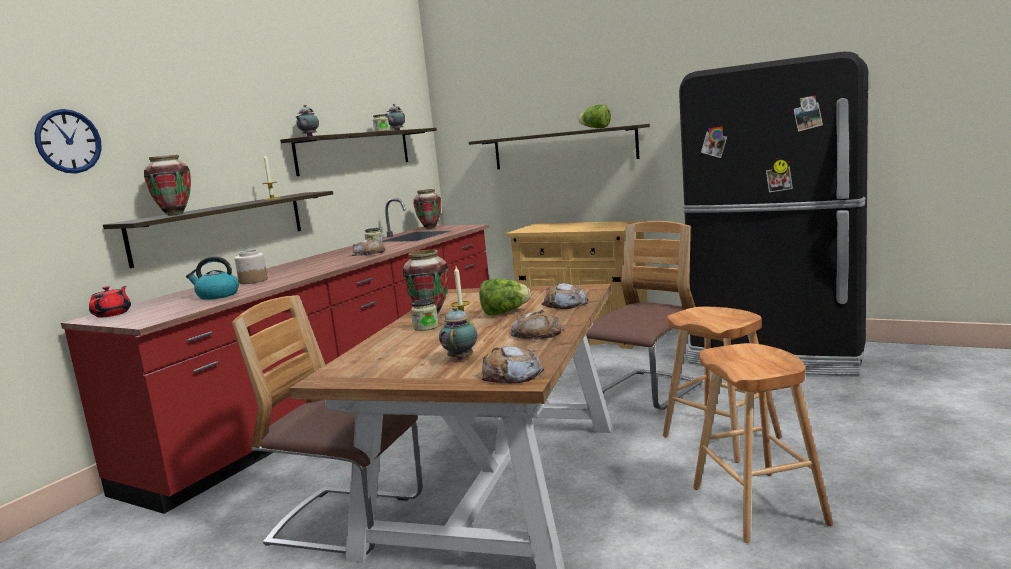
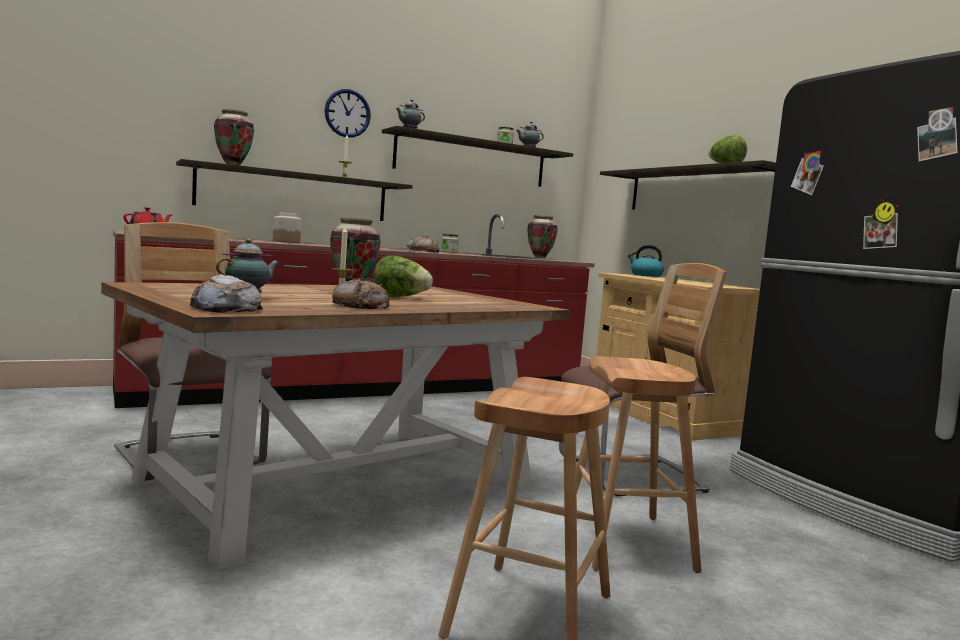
camera: 30 degrees right, 5 degrees down
wall clock [34,109,102,173] -> wall clock moved to [325,89,371,138]
kettle [186,256,239,300] -> kettle moved to [628,245,664,277]
jar [411,299,439,331] -> none
bread [542,283,588,309] -> none

